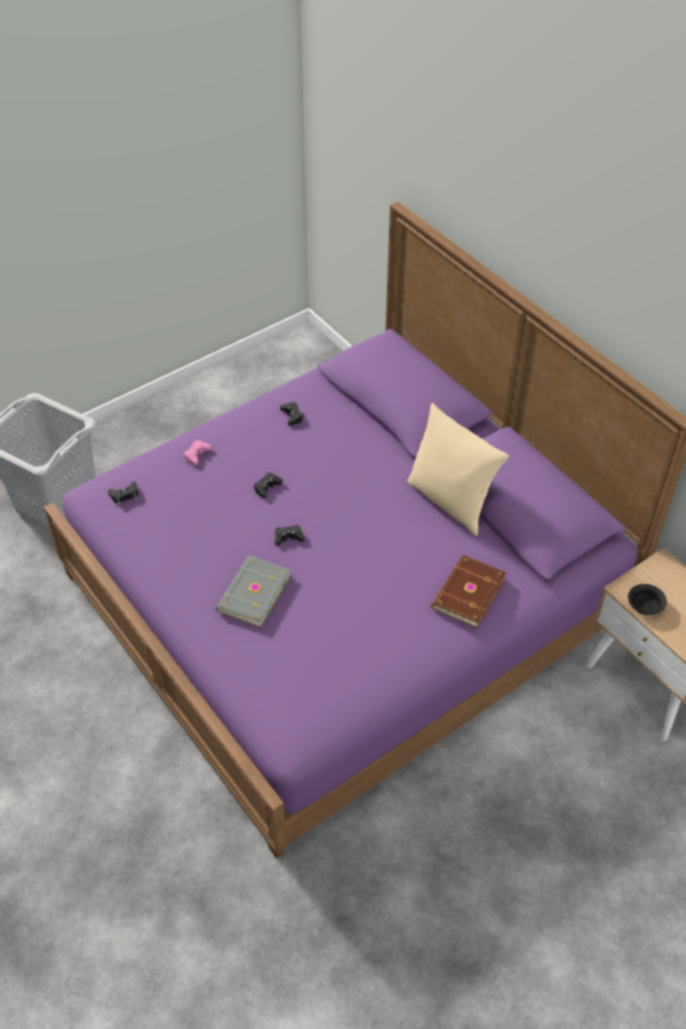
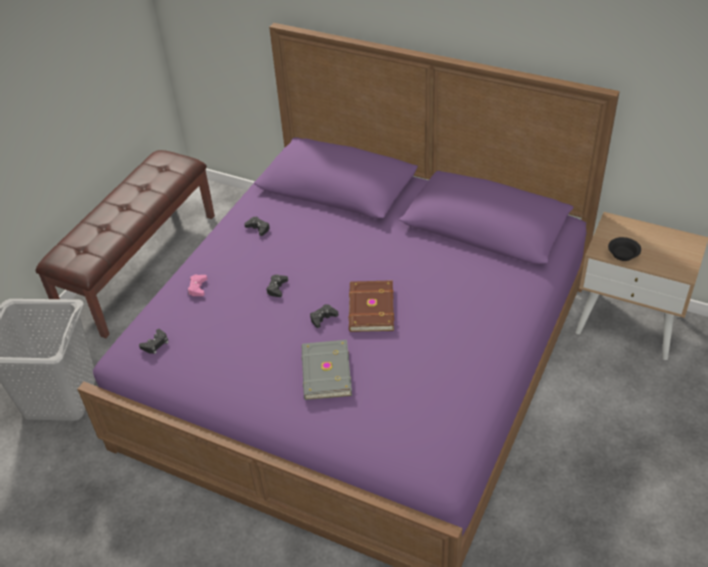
camera: 25 degrees left, 5 degrees down
beige pillow [407,403,509,536] -> none
brown book [431,555,506,628] -> brown book moved to [349,280,394,332]
none -> brown bench [36,150,215,338]

